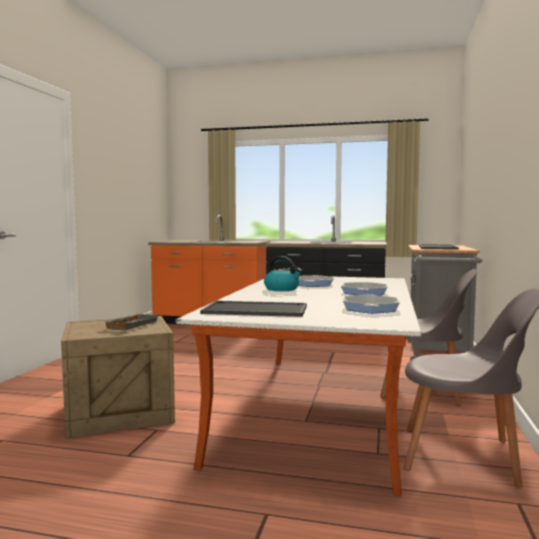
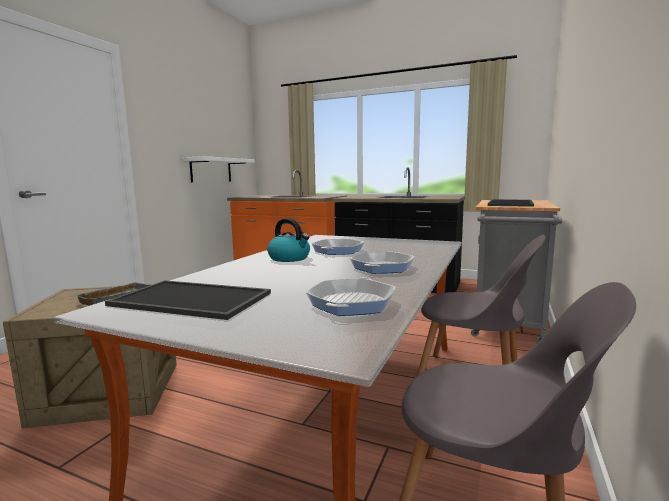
camera: 10 degrees right, 5 degrees up
none -> white shelf [182,156,255,182]

